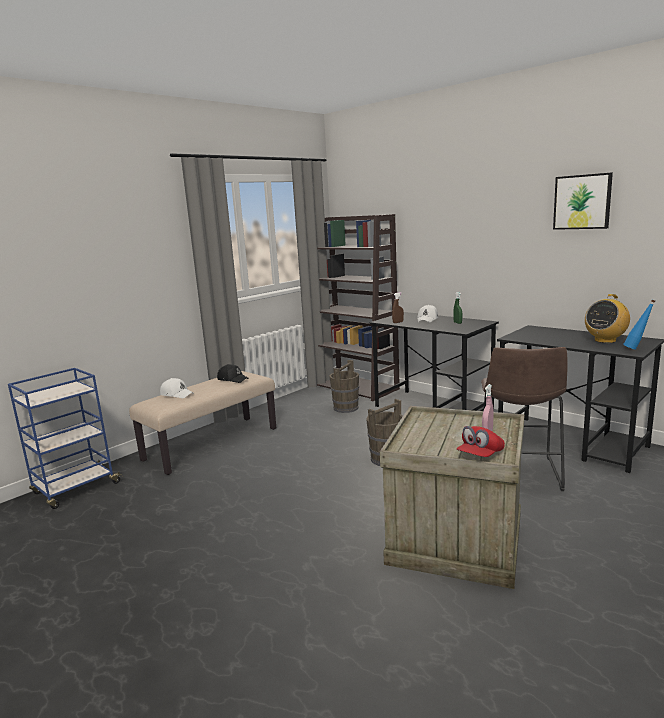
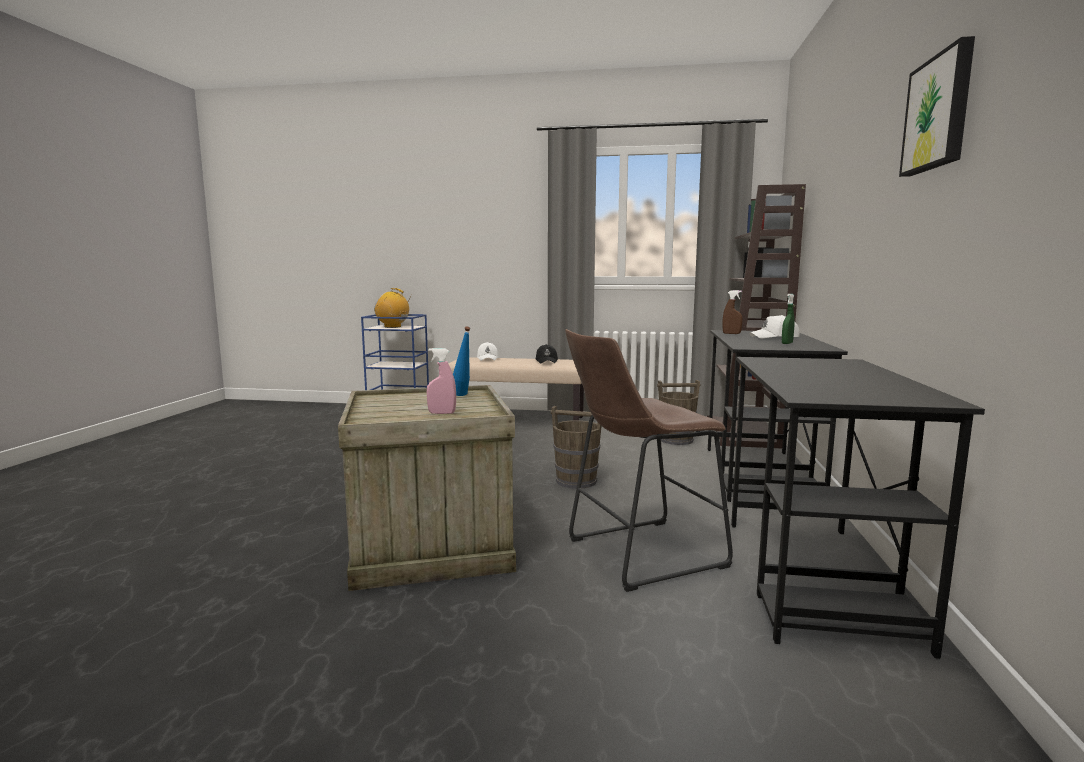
camera: 55 degrees right, 5 degrees down
red cap [457,426,505,457] -> none
radio [585,294,630,343] -> radio moved to [374,288,410,328]
blue bottle [623,300,655,350] -> blue bottle moved to [453,327,470,396]

